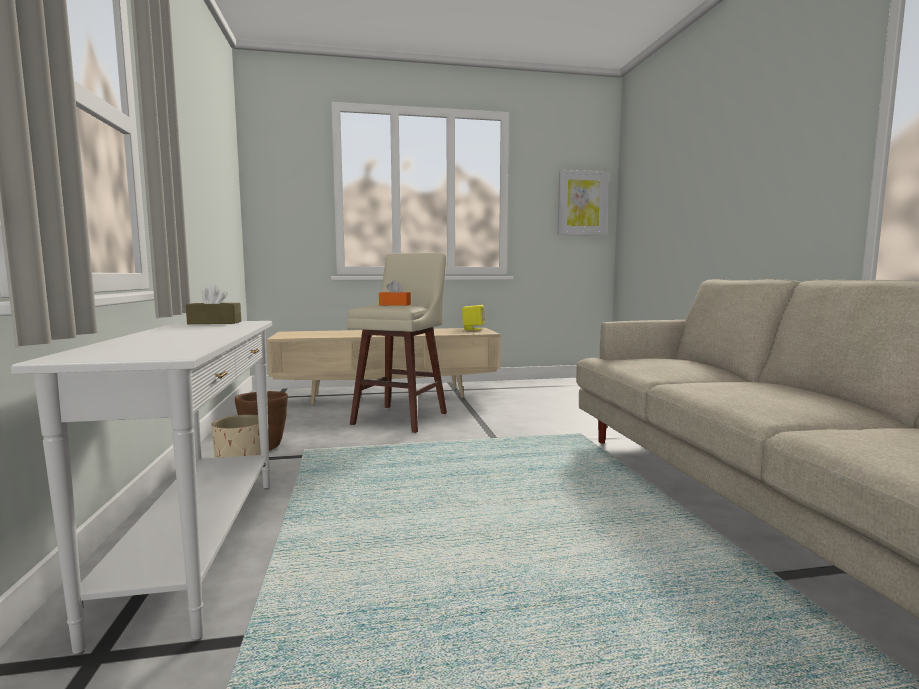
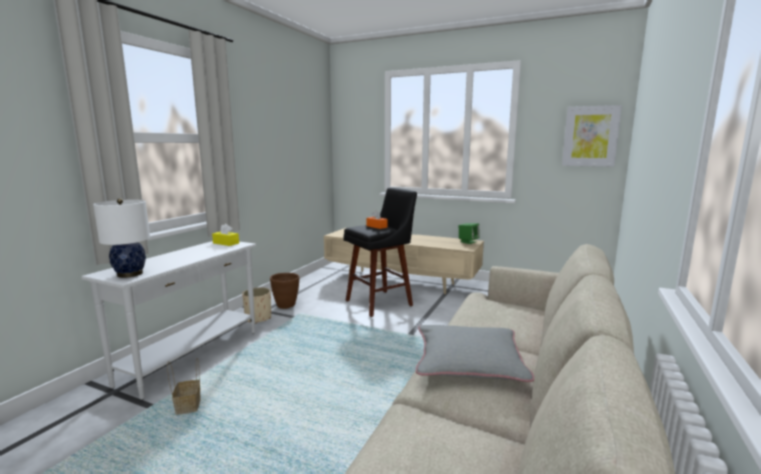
camera: 35 degrees right, 5 degrees up
brown tissue box [186,284,241,324] -> yellow tissue box [212,224,239,246]
beige stool [347,253,447,433] -> black stool [344,188,417,317]
yellow speaker [462,305,485,330] -> green speaker [459,223,480,244]
none -> white table lamp [93,199,150,278]
none -> basket [167,358,201,415]
none -> grey pillow [416,325,534,382]

